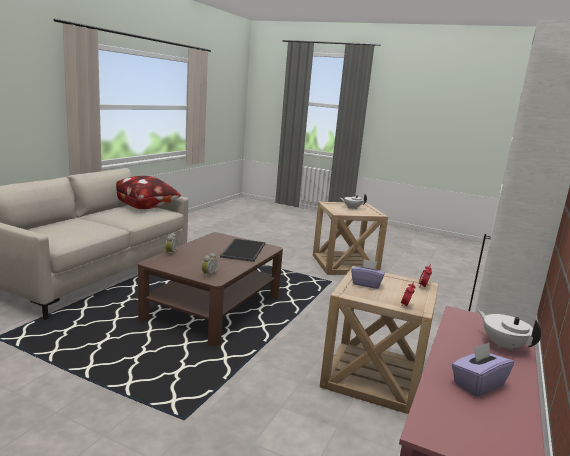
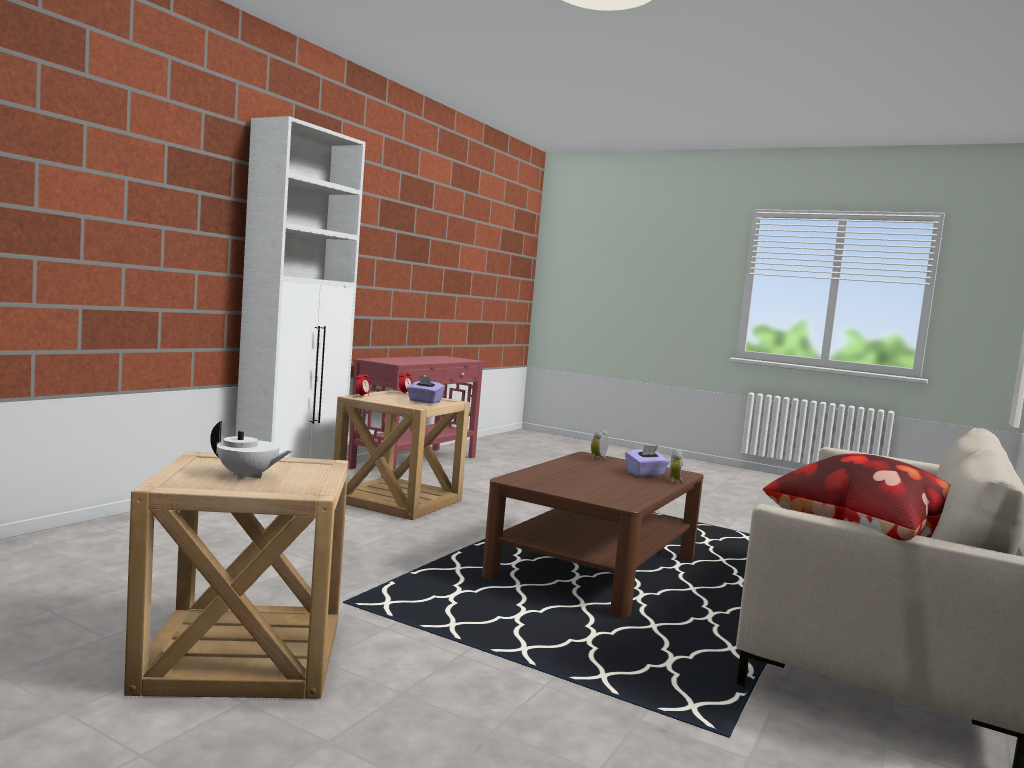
camera: 175 degrees left, 10 degrees down
tray [220,239,265,262] -> none
purple tissue box [452,342,514,397] -> purple tissue box moved to [625,445,669,477]
white teapot [478,309,541,351] -> none

